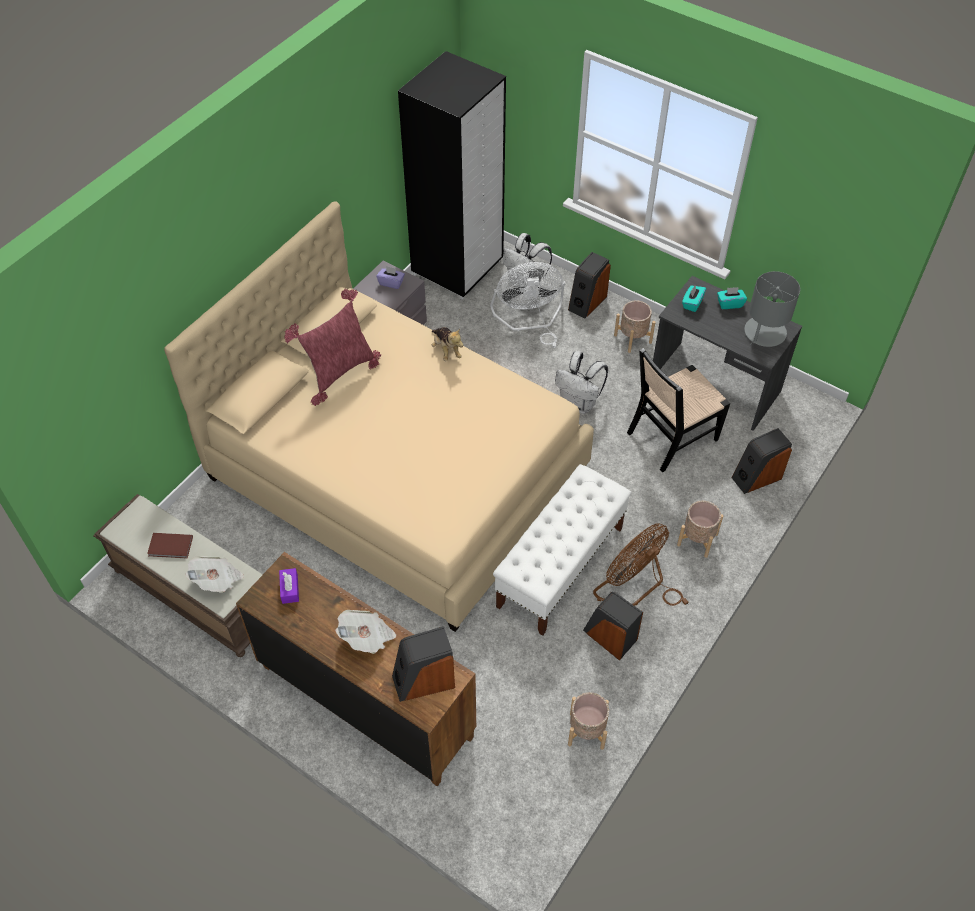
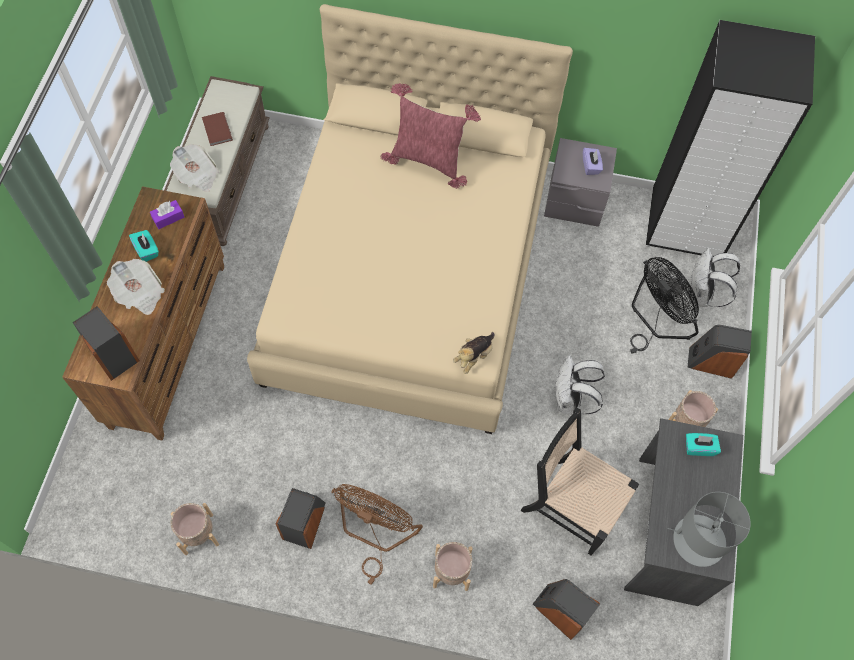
camera: 65 degrees right, 10 degrees up
plush toy [432,327,463,361] -> plush toy moved to [453,332,495,374]
white fan [490,262,565,348] -> black fan [629,257,699,353]
white bench [493,464,632,636] -> none
turquoise tissue box [717,287,747,309] -> turquoise tissue box moved to [129,230,159,262]

